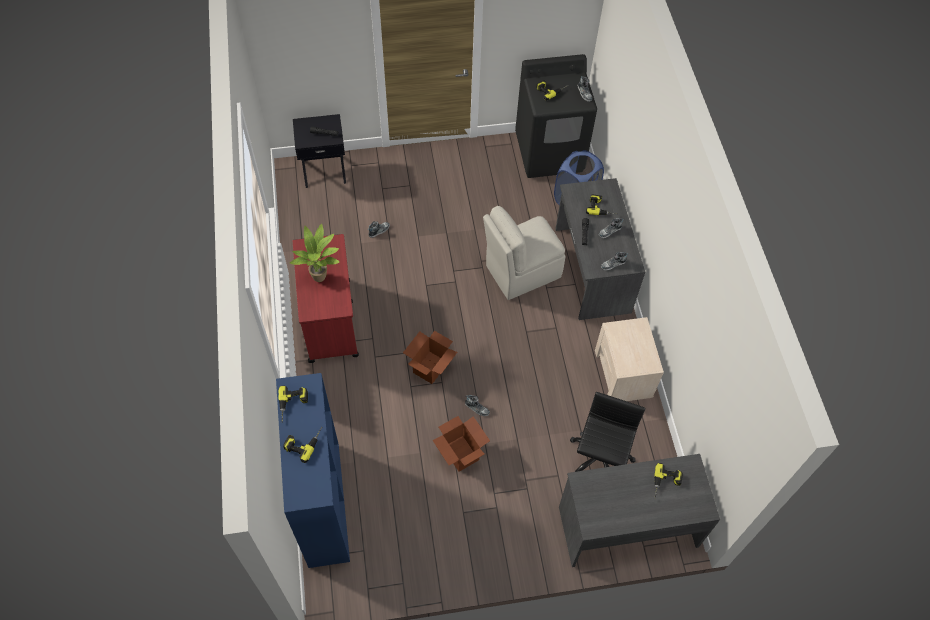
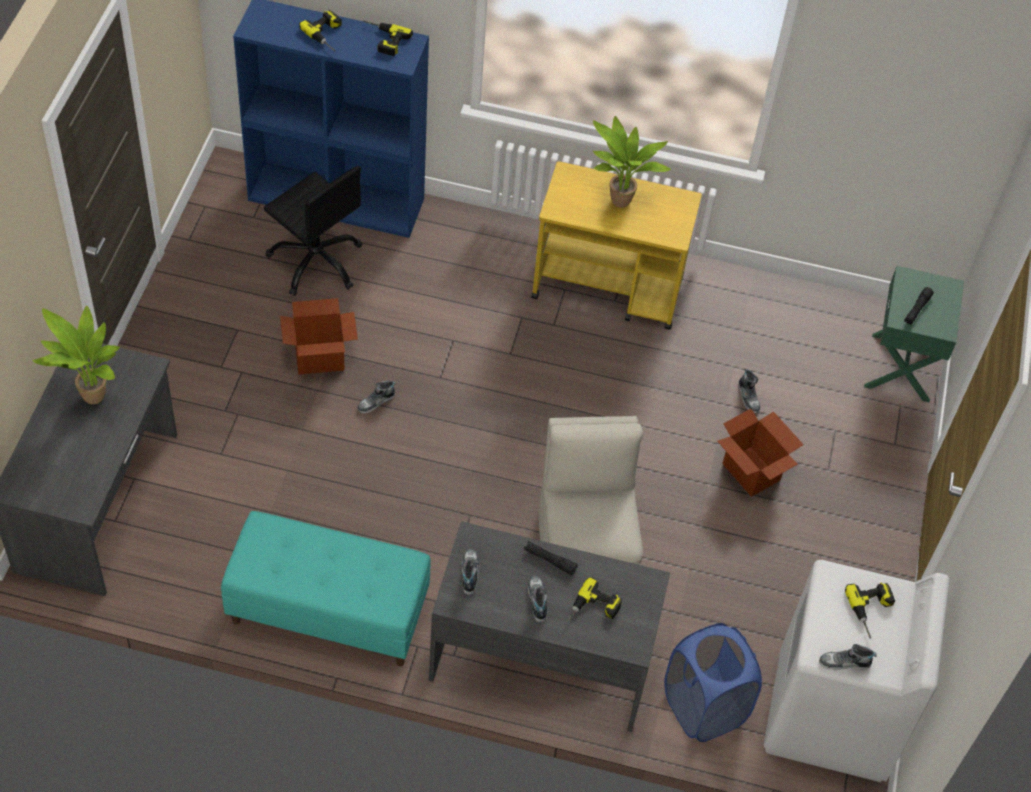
camera: 110 degrees right, 5 degrees down
black nightstand [293,114,346,188] -> green nightstand [864,266,964,403]
red cart [293,234,359,363] -> yellow cart [531,161,702,330]
cardboard box [403,331,457,384] -> cardboard box moved to [717,409,804,497]
black washing machine [515,54,597,178] -> white washing machine [764,560,949,782]
black office chair [570,392,646,472] -> black office chair moved to [264,166,362,296]
beige nightstand [595,317,664,401] -> turquoise bench [221,511,431,666]
power drill [654,463,683,498] -> none
none -> potted plant [32,306,120,404]

